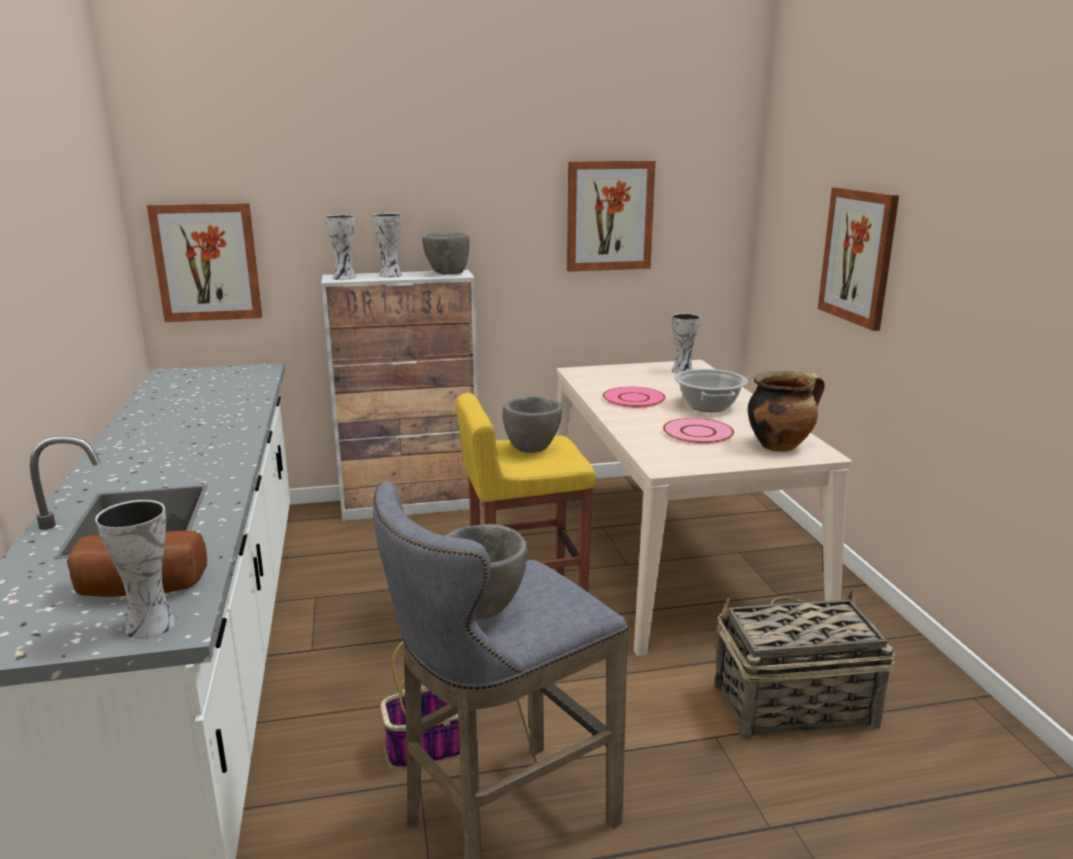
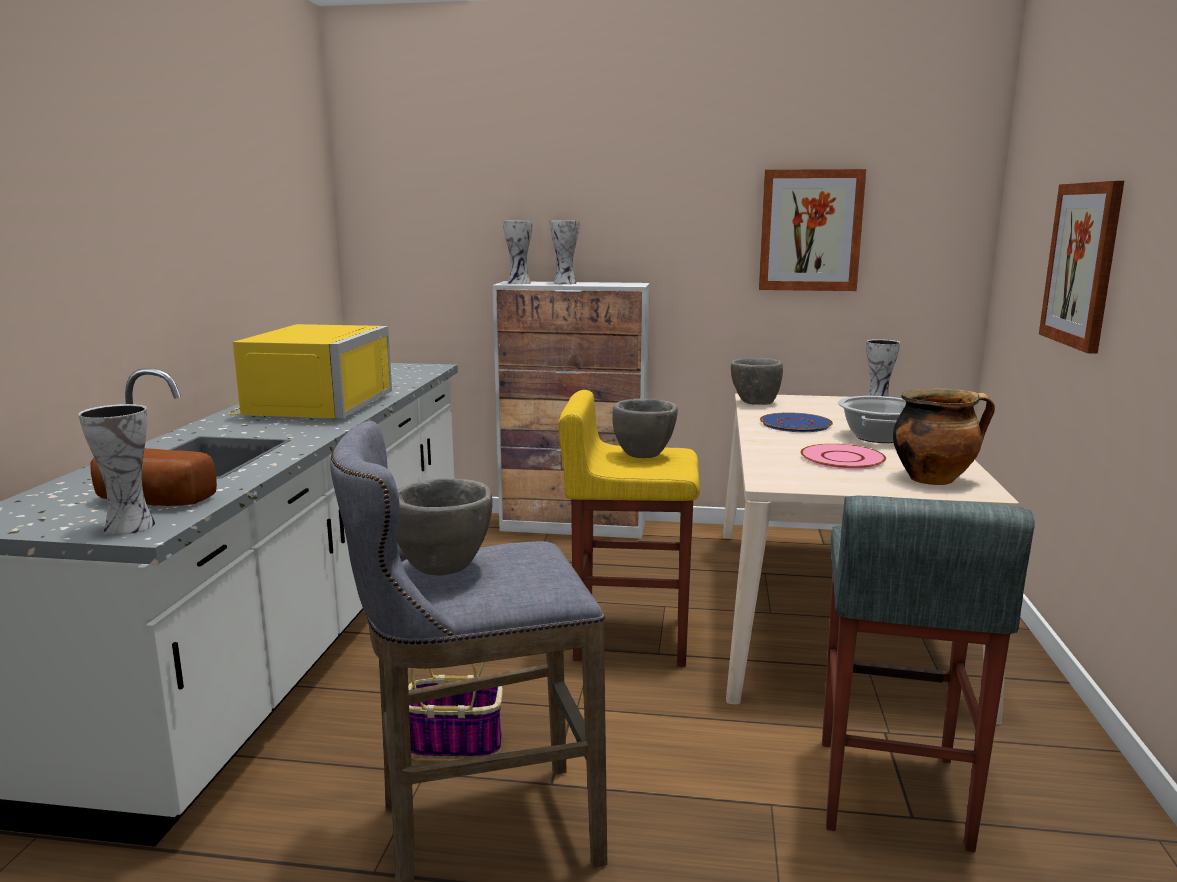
camera: 20 degrees right, 5 degrees down
picture [147,203,263,322] -> none
grey bowl [422,232,470,275] -> grey bowl moved to [731,358,783,405]
pink plate [603,387,665,408] -> blue plate [760,412,833,432]
basket [714,590,895,741] -> grey stool [822,496,1035,852]
none -> yellow microwave [229,324,392,420]

